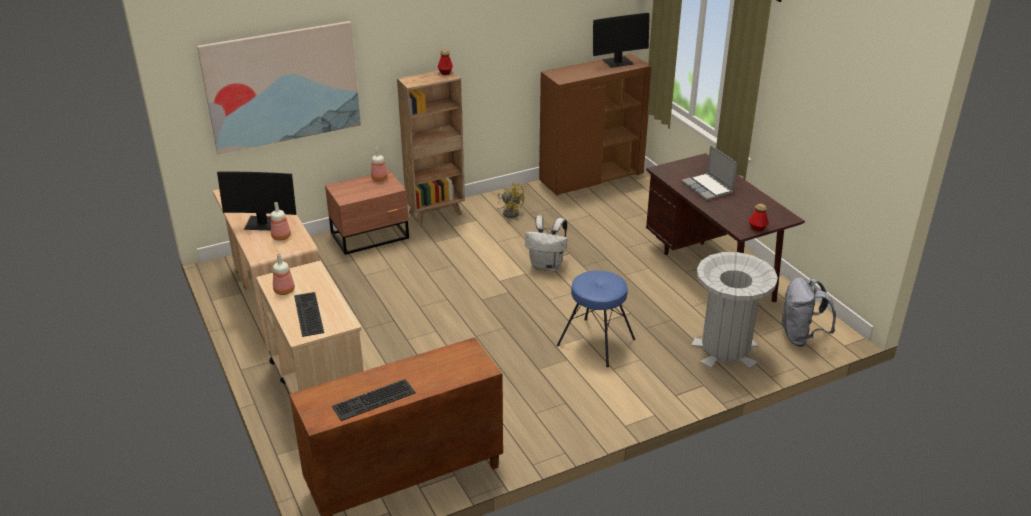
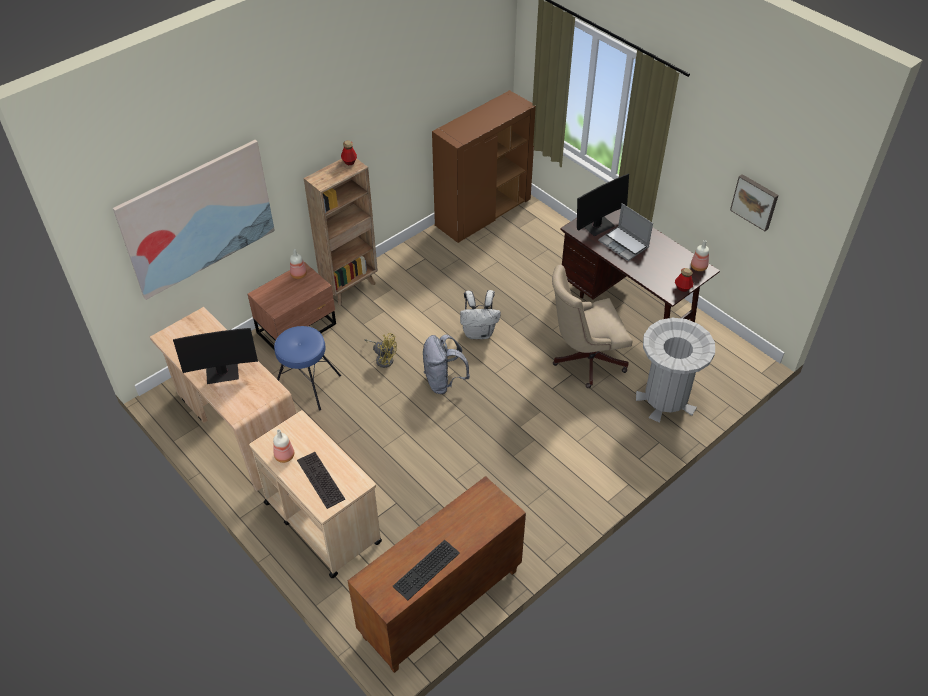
camera: 15 degrees left, 15 degrees up
bottle [271,202,291,241] -> bottle moved to [691,240,709,271]
yellow fan [498,183,524,218] -> yellow fan moved to [365,333,397,368]
blue stool [557,270,635,367] -> blue stool moved to [274,326,341,411]
monitor [593,13,650,68] -> monitor moved to [577,174,629,236]
grey backpack [781,277,836,347] -> grey backpack moved to [423,334,470,394]
none -> beige office chair [552,265,632,388]
none -> picture [730,174,779,231]

